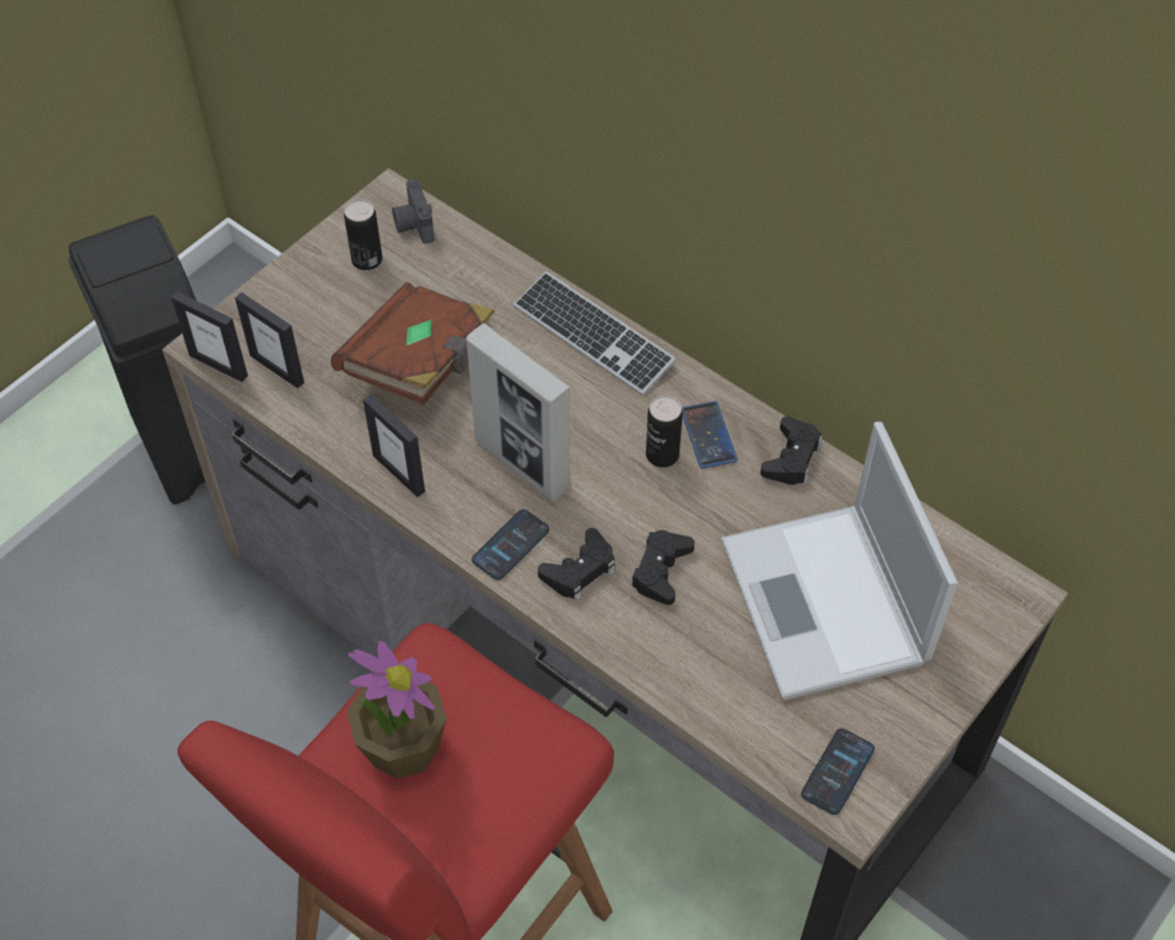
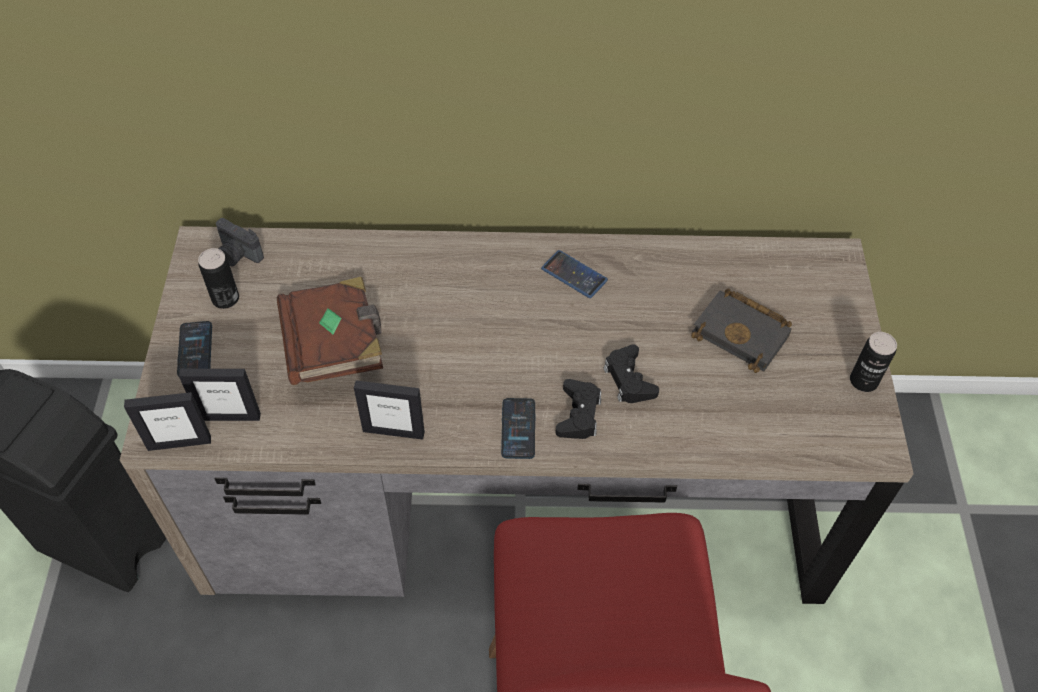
camera: 40 degrees left, 0 degrees up
potted plant [347,641,447,779] -> none
picture frame [466,323,571,501] -> none
keyboard [513,271,676,395] -> none
can [646,395,683,467] -> can moved to [850,332,897,392]
laptop [721,422,958,700] -> black book [691,289,792,373]
black game controller [760,416,822,485] -> none
phone [801,728,875,815] -> phone moved to [177,321,212,377]

